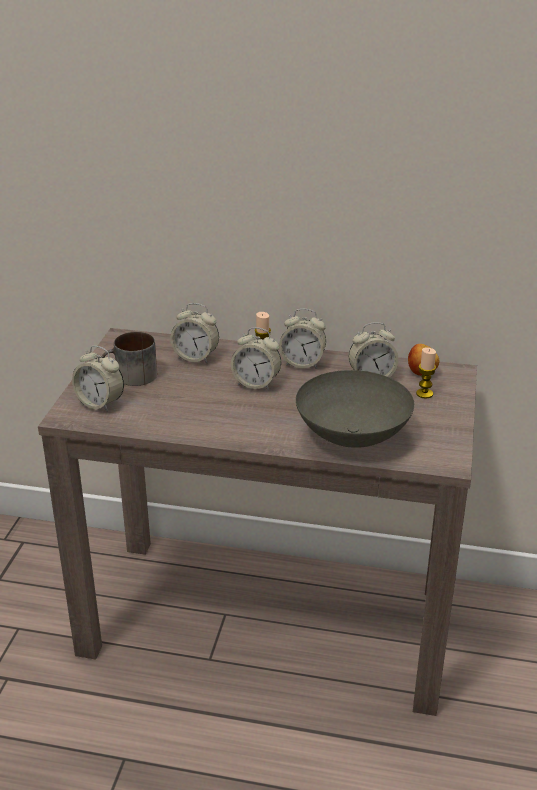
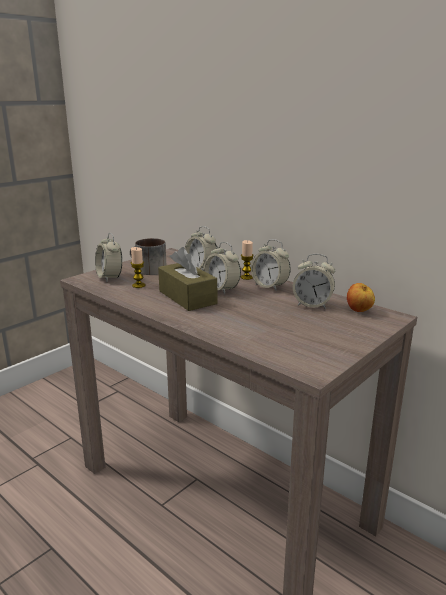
camera: 30 degrees right, 10 degrees down
grey bowl [296,370,414,448] -> none
candle [416,347,436,399] -> candle moved to [131,247,145,288]
none -> brown tissue box [158,247,217,311]

